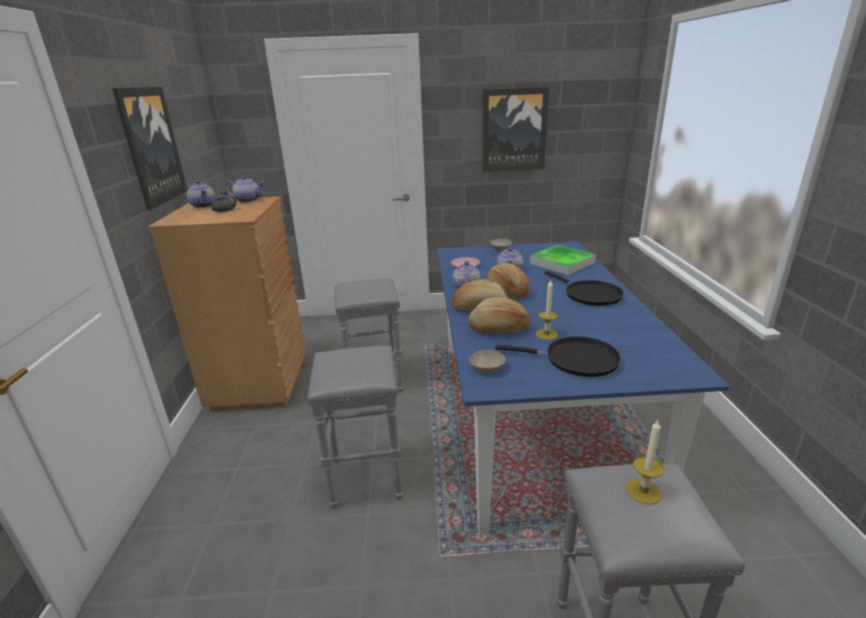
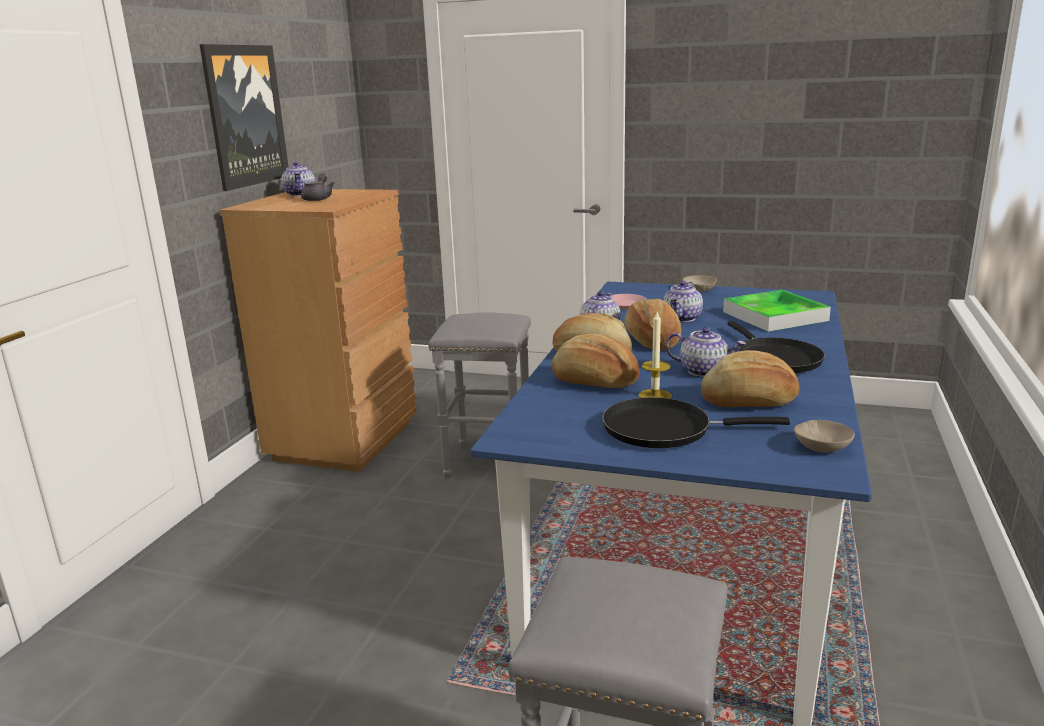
camera: 20 degrees right, 5 degrees down
teapot [225,176,265,202] -> teapot moved to [666,327,746,377]
grey stool [307,346,403,509] -> none
beige bowl [469,350,506,373] -> beige bowl moved to [794,420,855,452]
picture [482,87,549,172] -> none
black frying pan [495,336,621,377] -> black frying pan turned 150 degrees clockwise [602,397,790,448]
candle [626,420,664,504] -> none
none -> bread [701,350,800,407]

